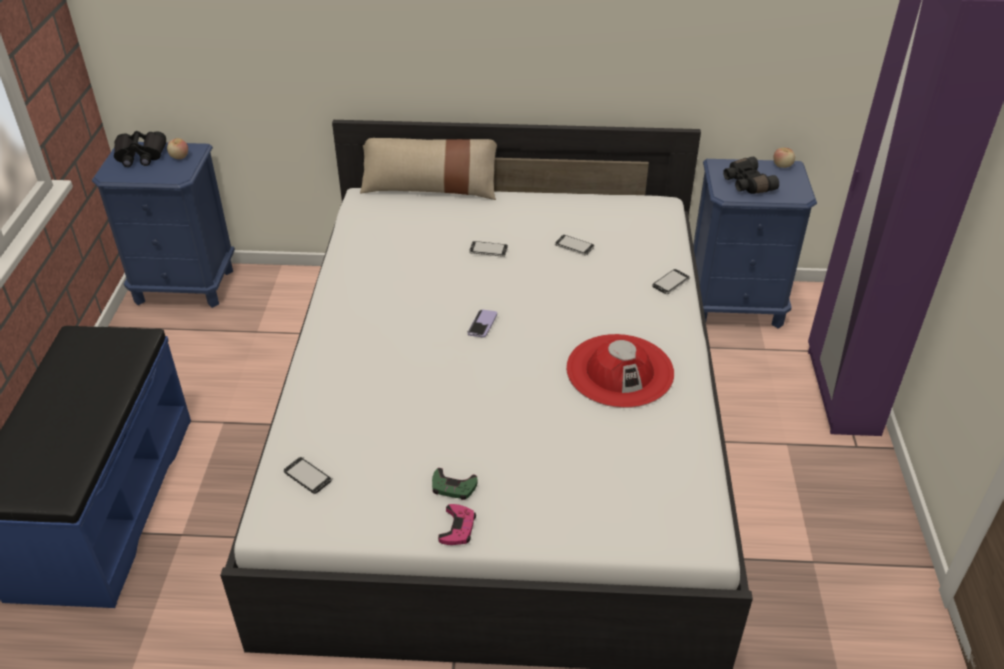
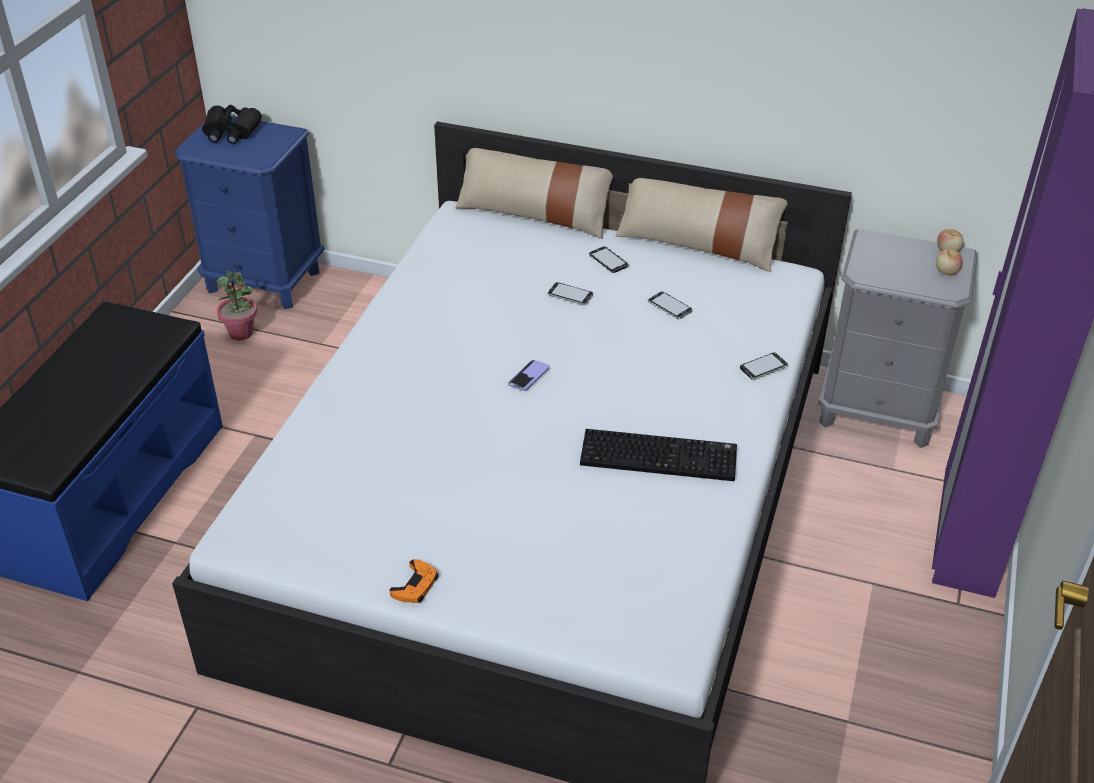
camera: 15 degrees right, 0 degrees up
apple [167,138,188,159] -> apple moved to [936,249,963,275]
phone [284,456,332,494] -> phone moved to [589,246,629,273]
green game controller [432,468,478,500] -> none
pink game controller [438,504,476,545] -> orange game controller [390,559,438,603]
red hat [566,334,674,408] -> keyboard [580,429,737,481]
blue nightstand [693,159,817,329] -> grey nightstand [818,229,978,448]
black binoculars [723,157,779,194] -> none
none -> potted plant [217,271,257,340]
none -> beige pillow [616,178,788,272]

